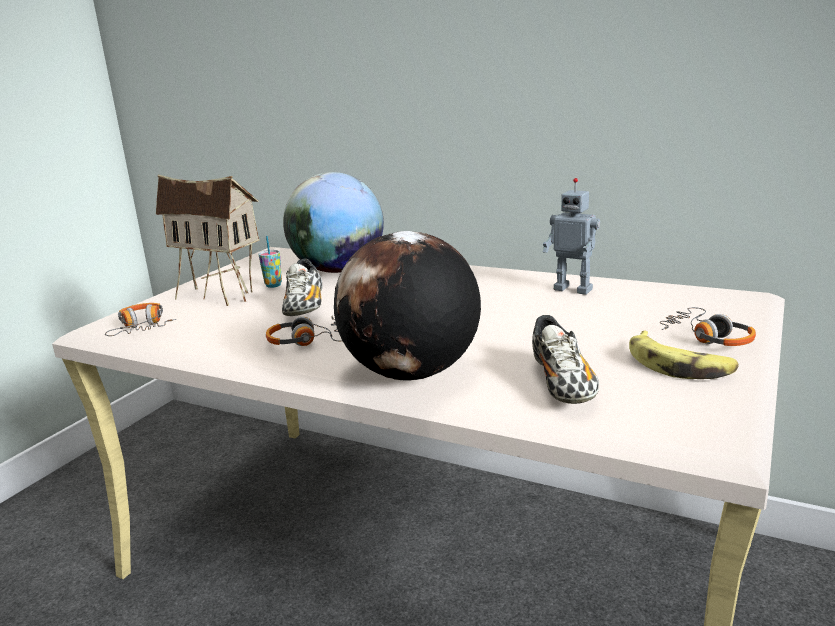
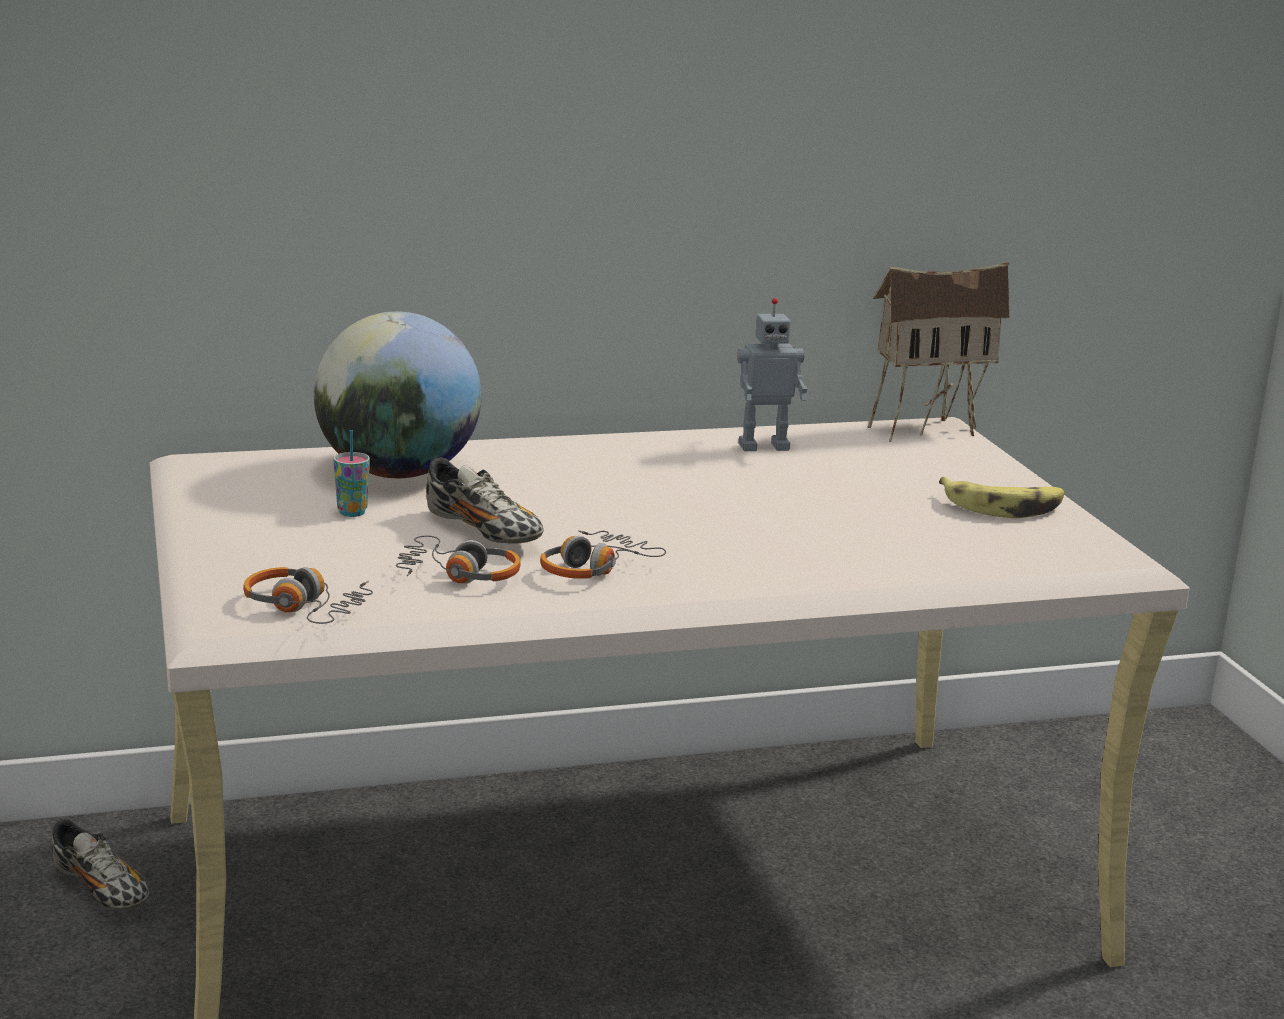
camera: 45 degrees left, 0 degrees up
toy house [156,174,260,306] -> toy house moved to [868,262,1009,442]
globe [334,231,481,381] -> none
shoe [532,315,599,404] -> shoe moved to [52,819,149,911]
headphones [660,307,756,346] -> headphones moved to [396,536,521,584]

